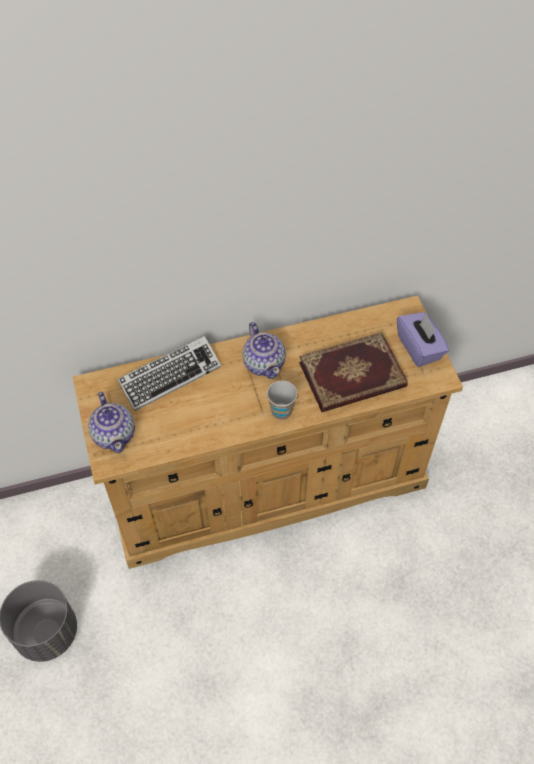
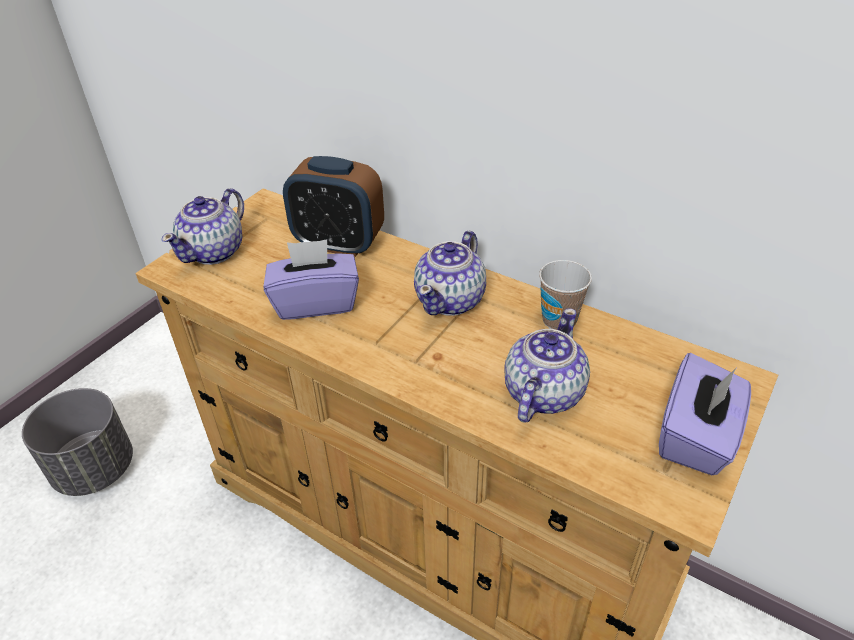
camera: 50 degrees right, 15 degrees down
keyboard [117,336,221,411] -> alarm clock [283,156,384,257]
cup [267,380,297,420] -> cup moved to [539,260,592,330]
book [299,332,408,412] -> teapot [504,308,590,423]
none -> purple tissue box [264,239,359,320]

